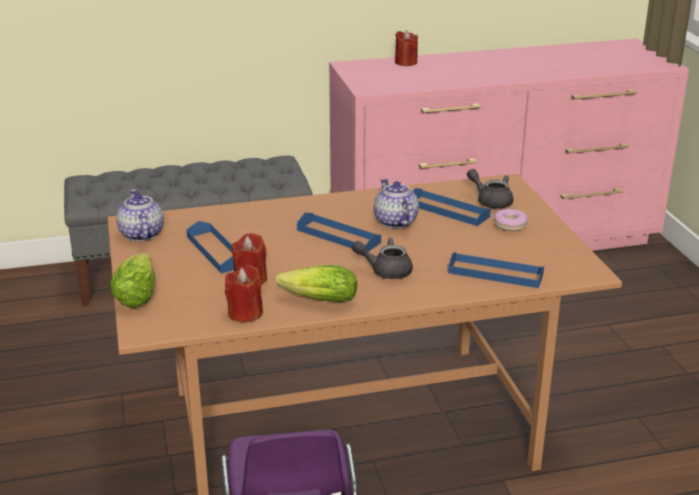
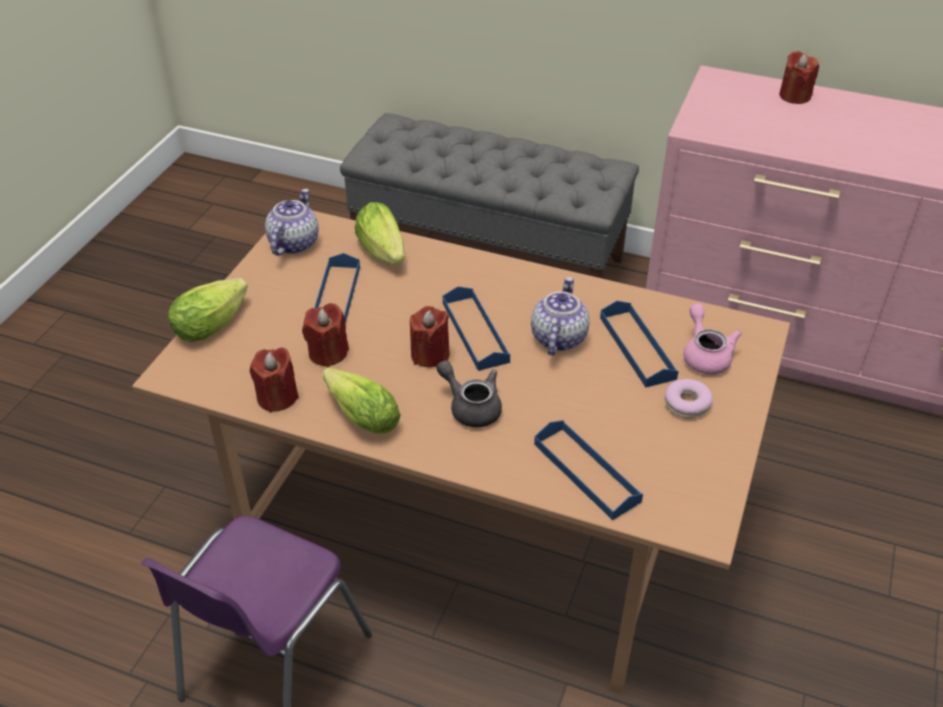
camera: 35 degrees right, 15 degrees up
grey teapot [467,169,513,209] -> pink teapot [684,304,742,374]
none -> lettuce [355,202,404,265]
none -> red candle [410,306,450,368]

